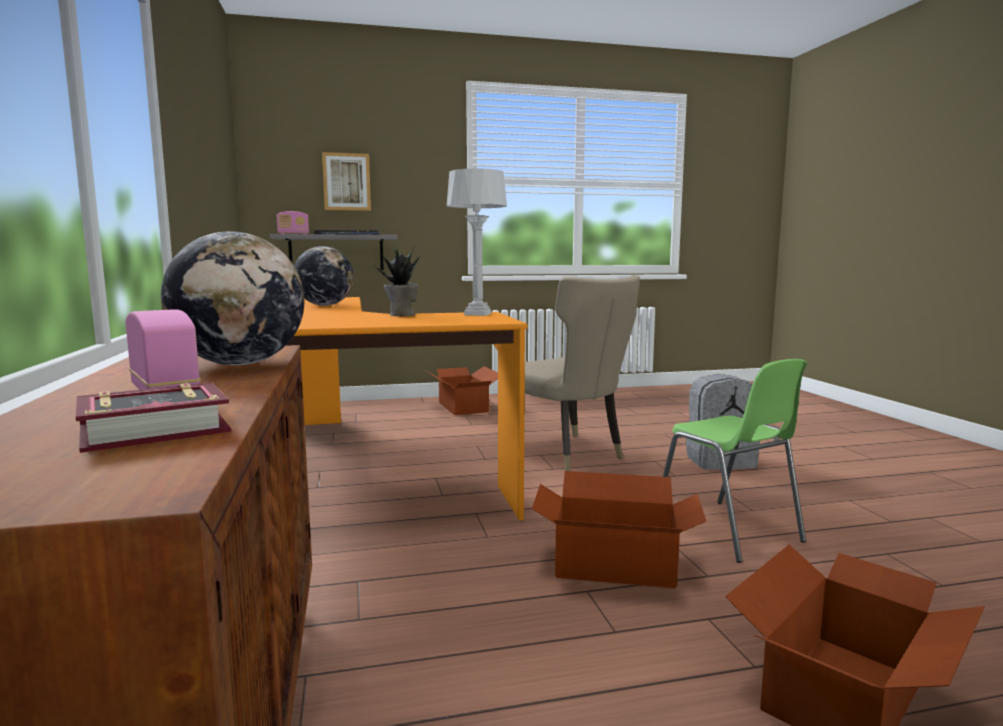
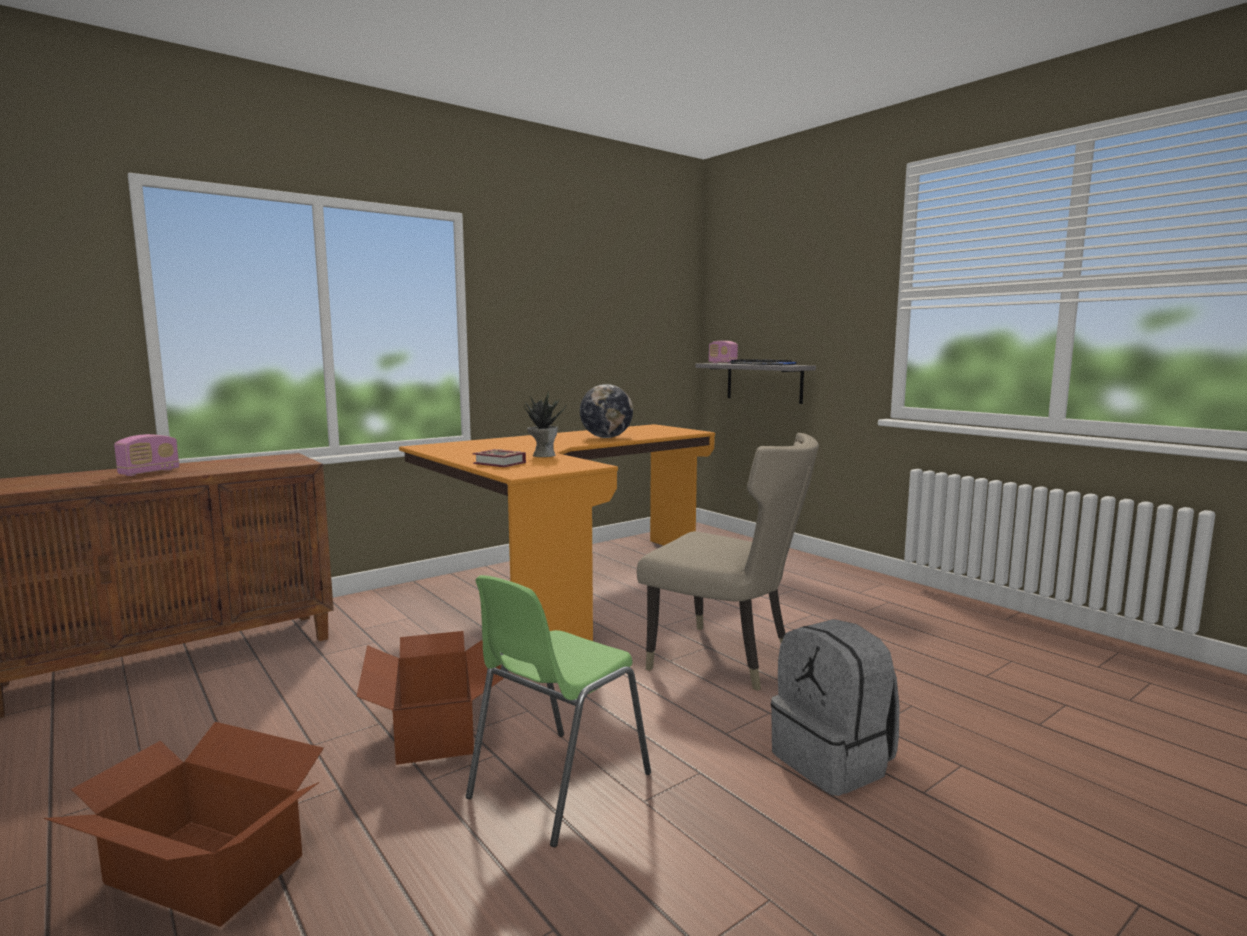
camera: 65 degrees right, 0 degrees up
book [76,383,231,453] -> book moved to [473,449,526,467]
globe [161,231,304,365] -> none
picture [322,152,371,211] -> none
cardboard box [427,366,498,415] -> none
grey table lamp [447,169,507,316] -> none
beige chair [525,275,640,471] -> beige chair turned 90 degrees counterclockwise [637,433,819,691]

